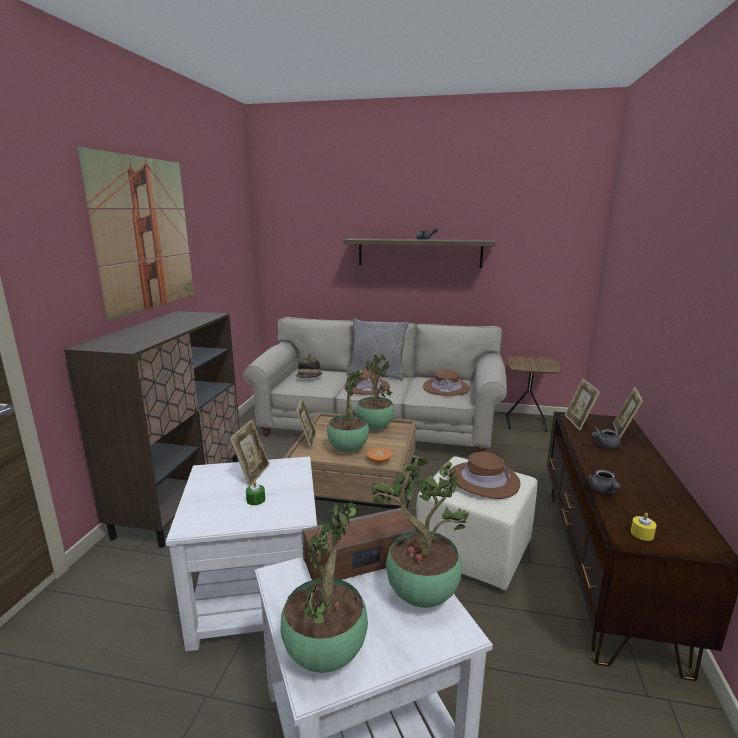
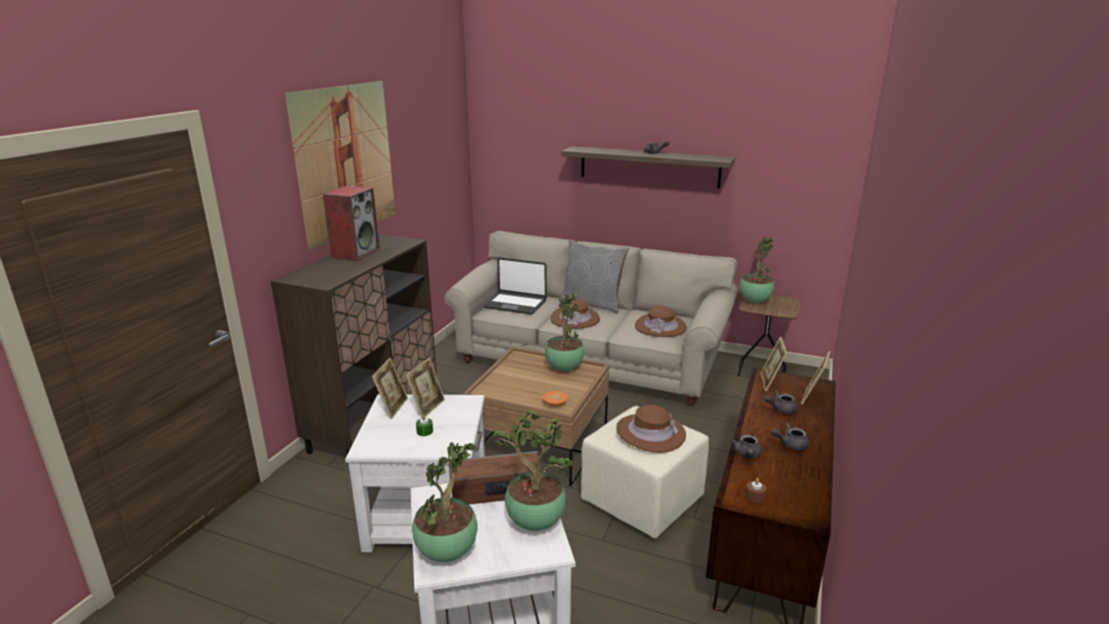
camera: 10 degrees right, 5 degrees up
hat [296,354,322,378] -> laptop [483,257,547,314]
picture frame [296,398,316,449] -> picture frame moved to [372,358,408,419]
potted plant [327,370,369,452] -> potted plant moved to [739,237,774,303]
yellow candle [631,513,656,541] -> brown candle [745,478,766,503]
none -> speaker [323,186,380,261]
none -> grey teapot [771,423,809,451]

